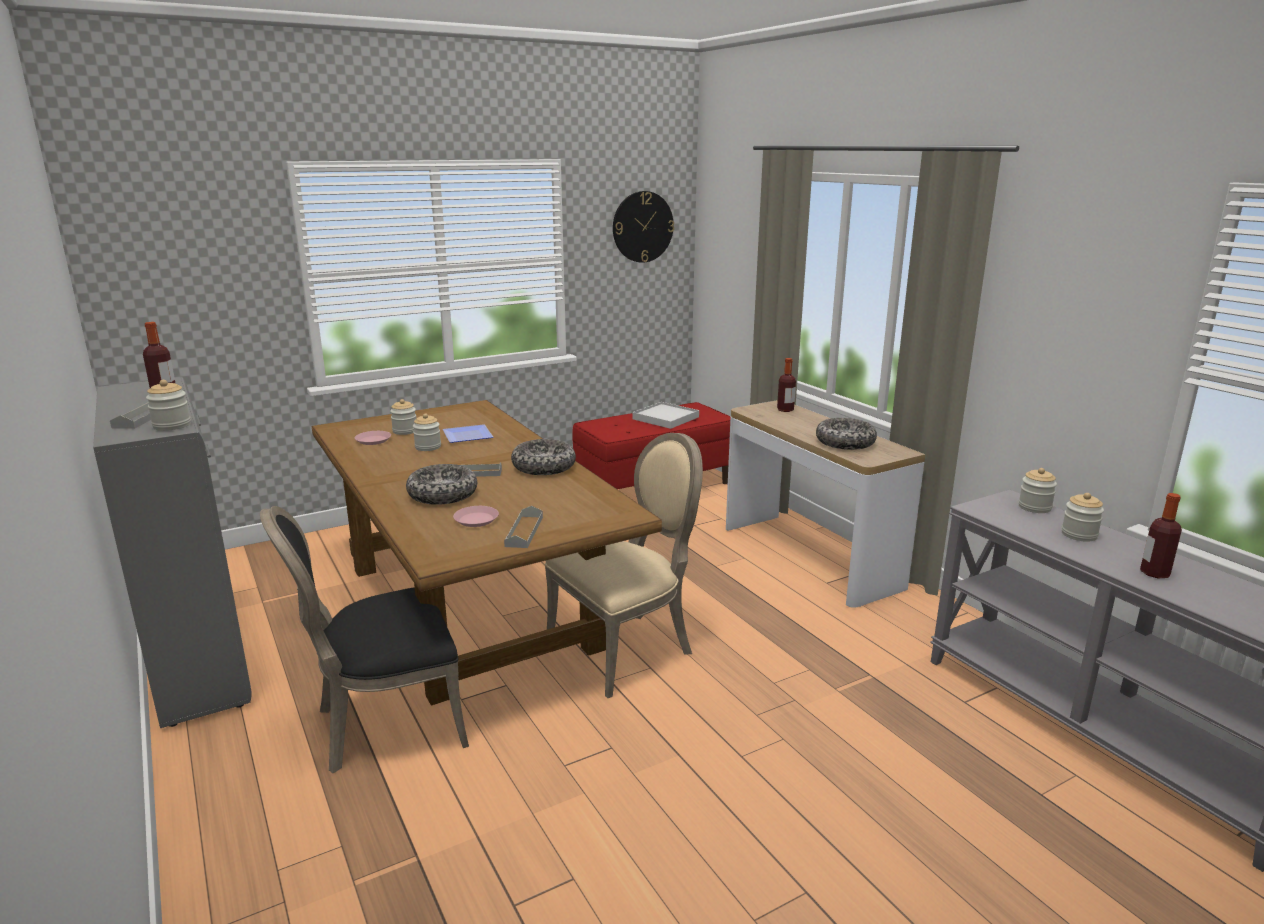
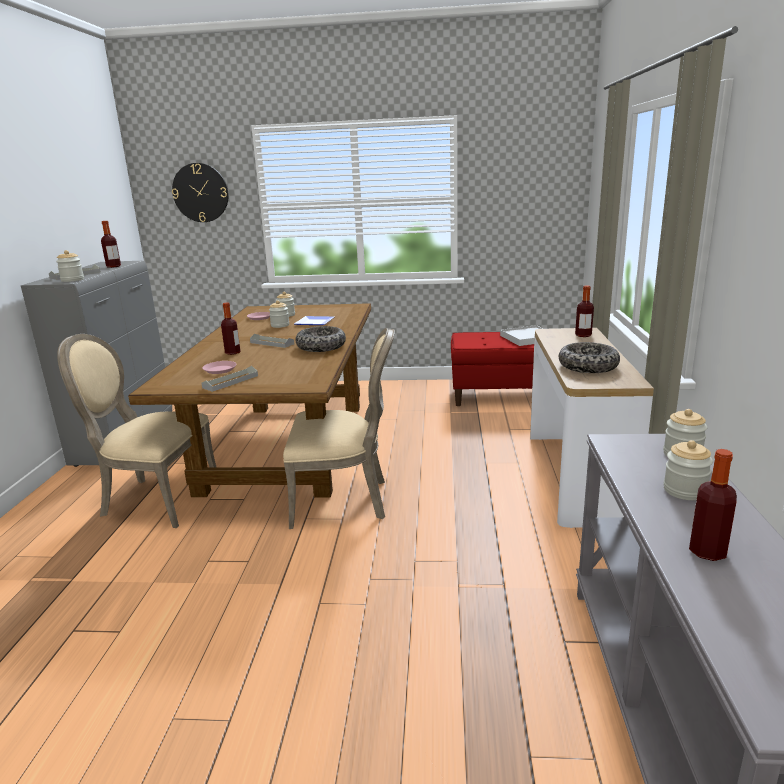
camera: 35 degrees right, 0 degrees up
black chair [260,506,469,773] -> beige chair [57,334,216,528]
bowl [406,464,477,505] -> bottle [221,302,240,355]
wall clock [613,191,674,263] -> wall clock moved to [172,163,229,222]

